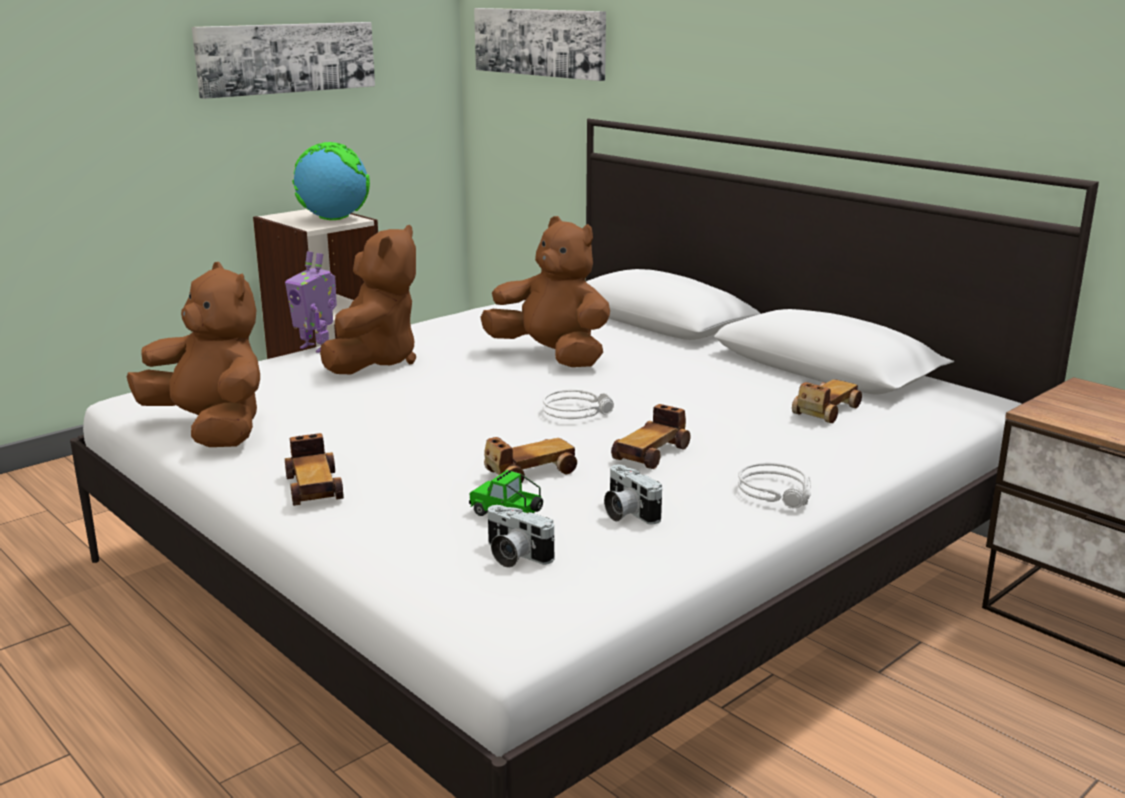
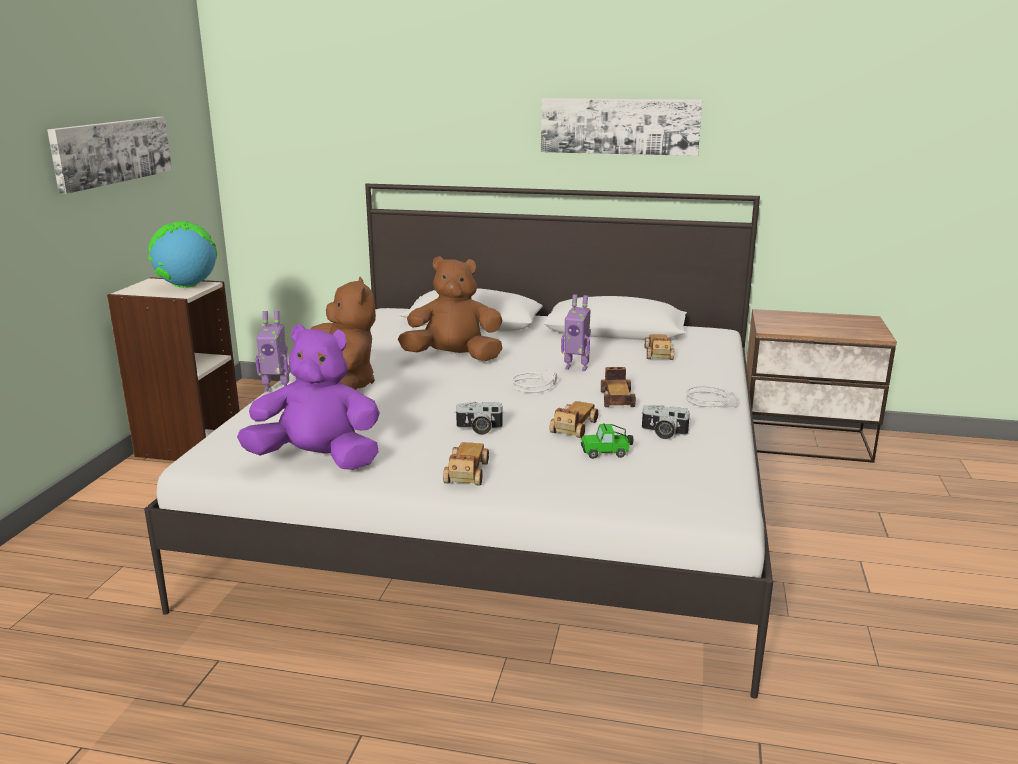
camera: 35 degrees left, 0 degrees up
brown plush toy [127,262,260,447] -> purple plush toy [237,324,380,470]
toy car [285,433,344,506] -> toy car turned 120 degrees counterclockwise [443,443,489,485]
picture [474,8,606,81] -> picture moved to [541,98,702,156]
camera [488,505,555,568] -> camera moved to [454,402,503,435]
none -> toy robot [561,294,591,371]

